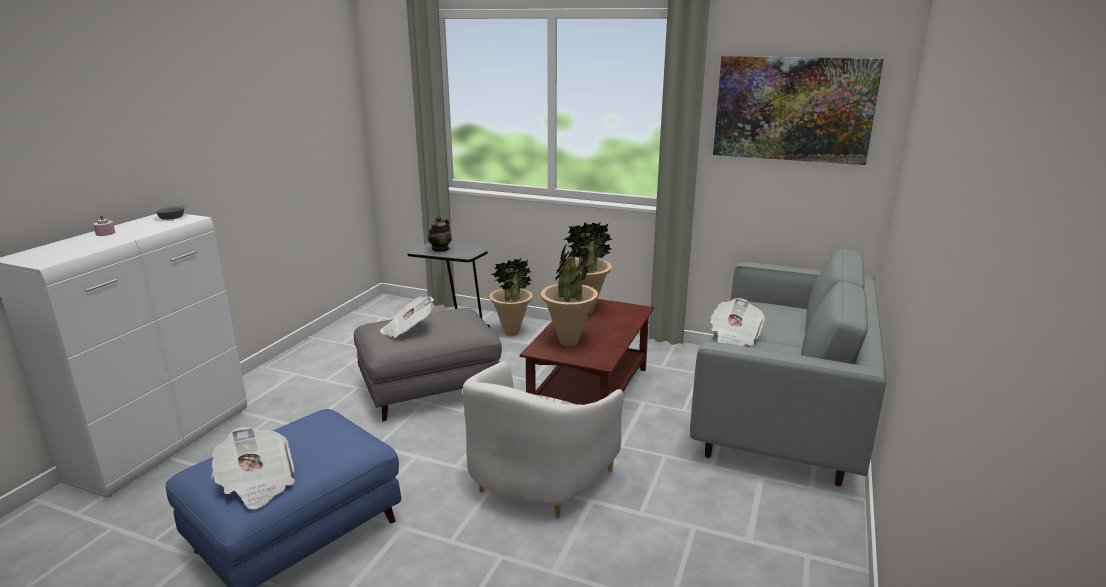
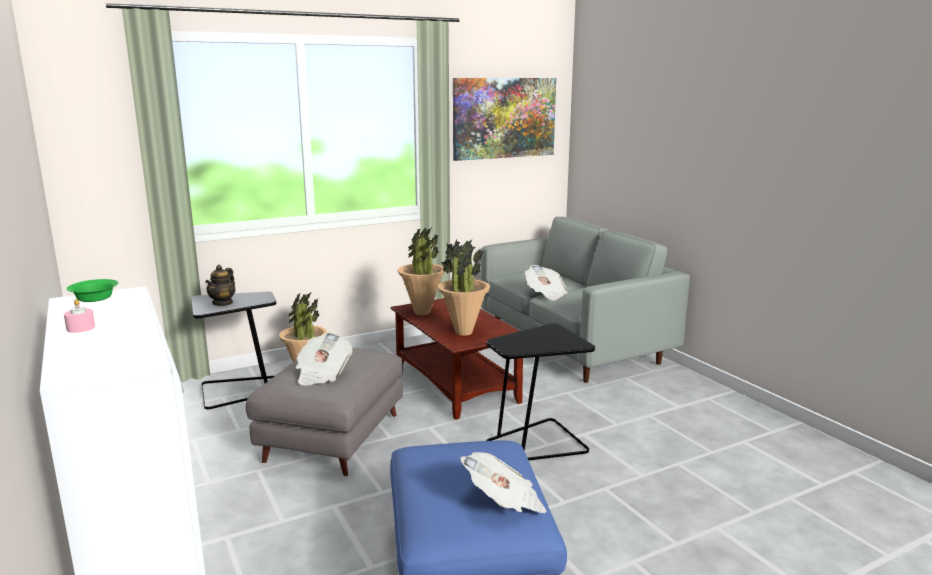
camera: 50 degrees left, 5 degrees down
grey bowl [151,204,188,220] -> green bowl [66,279,118,302]
teapot [428,216,452,252] -> teapot turned 45 degrees clockwise [205,265,235,306]
white armchair [463,361,623,518] -> black side table [486,323,595,460]

